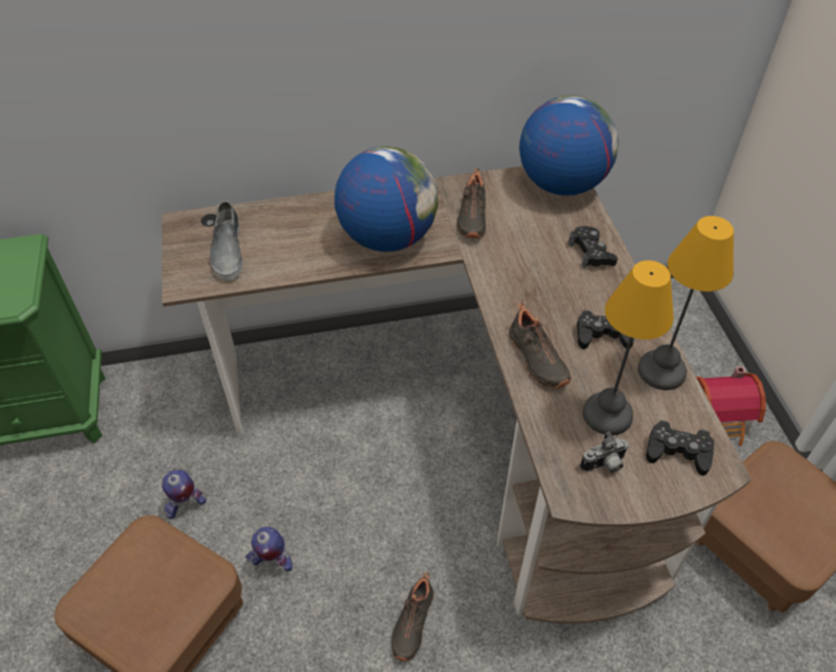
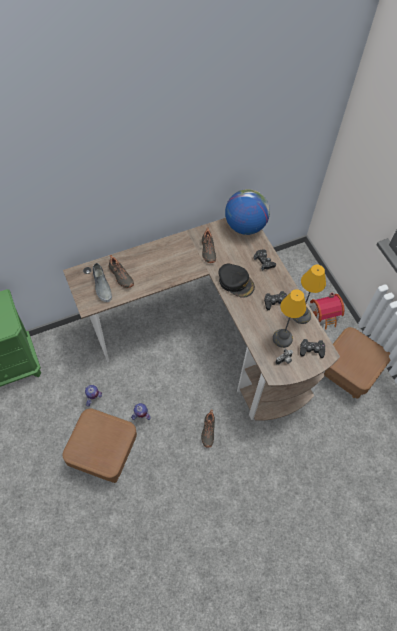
camera: 15 degrees left, 10 degrees up
globe [334,146,438,252] -> none
black shoe [509,303,570,388] -> black shoe moved to [108,255,134,288]
none -> black cap [219,264,255,298]

